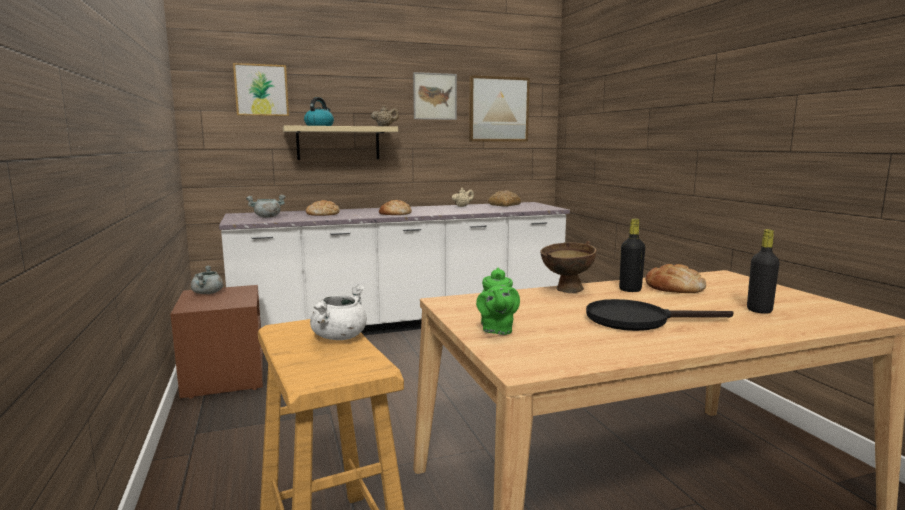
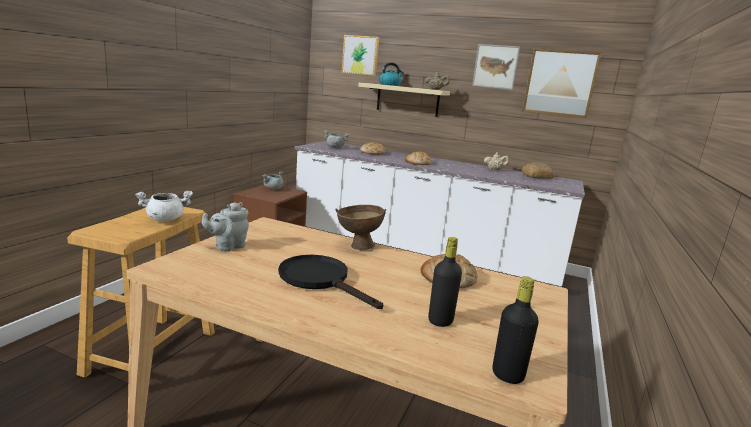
camera: 40 degrees right, 5 degrees up
green teapot [476,267,520,335] -> grey teapot [202,202,249,251]
black bottle [619,219,645,292] -> black bottle moved to [493,276,539,384]

